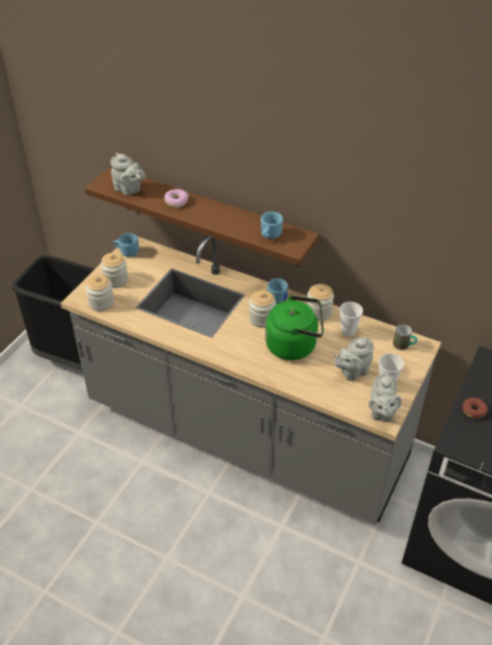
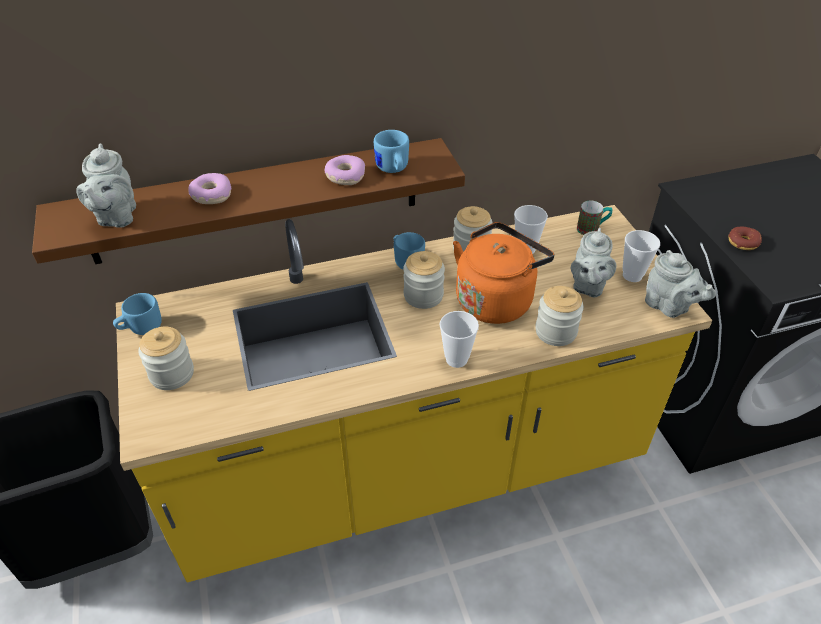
camera: 45 degrees left, 0 degrees up
grey counter [61,236,441,525] -> yellow counter [116,205,713,582]
jar [85,275,114,311] -> jar moved to [535,286,584,346]
grey teapot [111,153,145,196] -> grey teapot turned 90 degrees clockwise [77,144,136,228]
green kettle [265,296,324,360] -> orange kettle [453,222,554,324]
none -> donut [325,155,365,185]
none -> cup [439,311,479,368]

